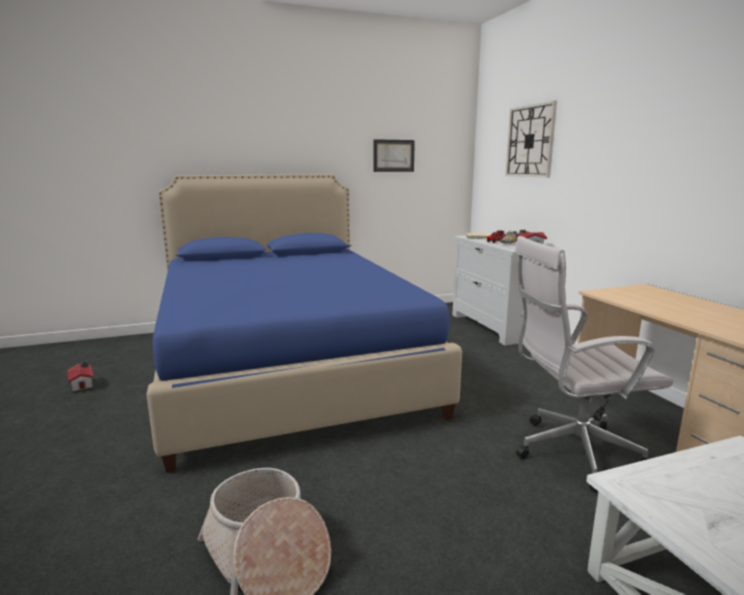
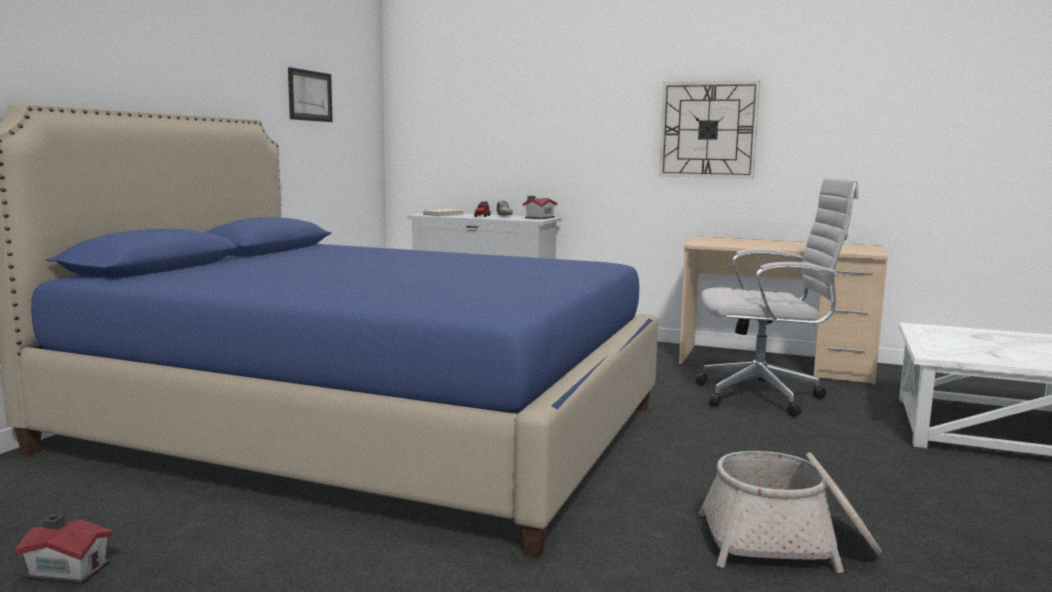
camera: 50 degrees left, 5 degrees down
wall clock [505,101,557,177] -> wall clock moved to [659,81,760,179]
white office chair [515,236,673,492] -> white office chair turned 120 degrees counterclockwise [696,178,858,417]

